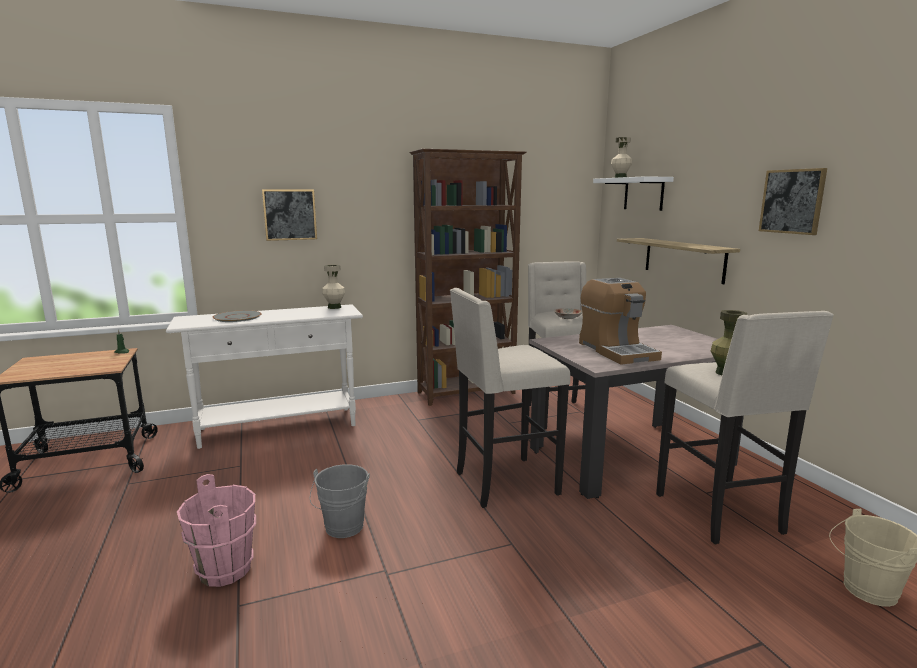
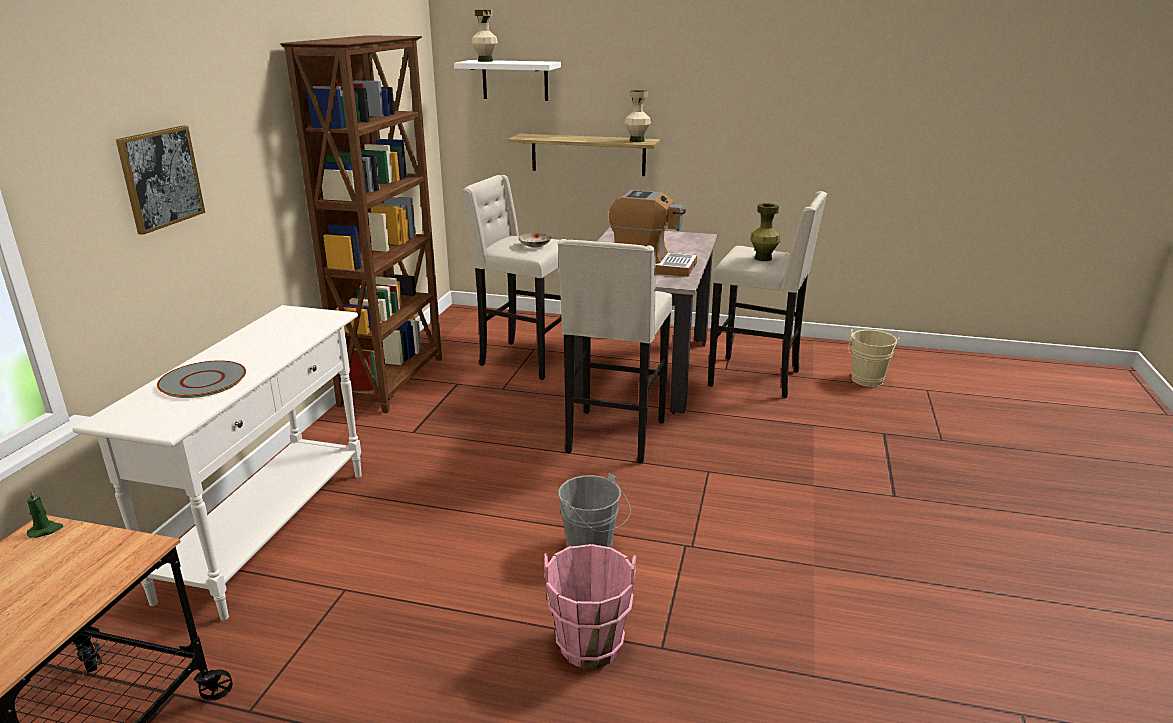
camera: 55 degrees left, 10 degrees up
beige vase [322,265,345,309] -> beige vase moved to [625,90,651,142]
picture [759,168,827,235] -> none

